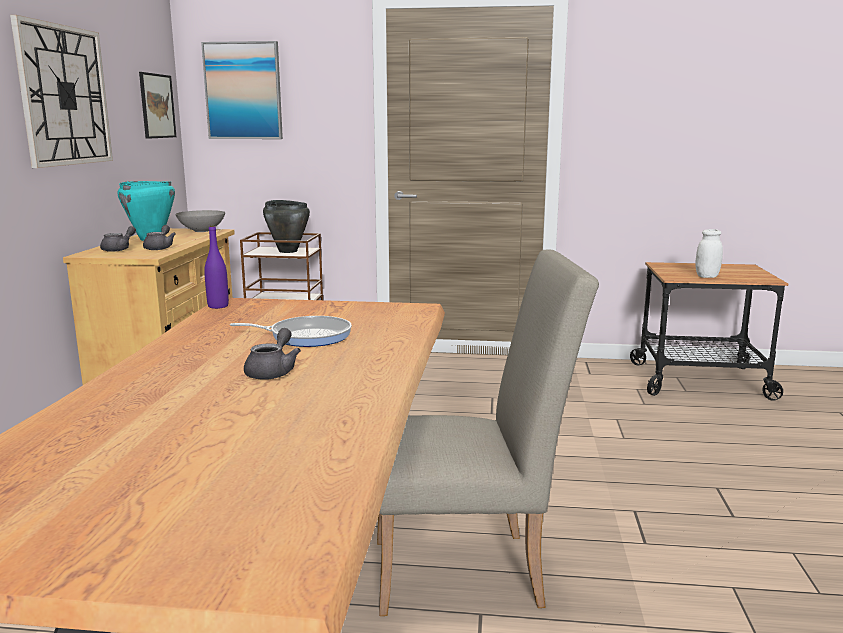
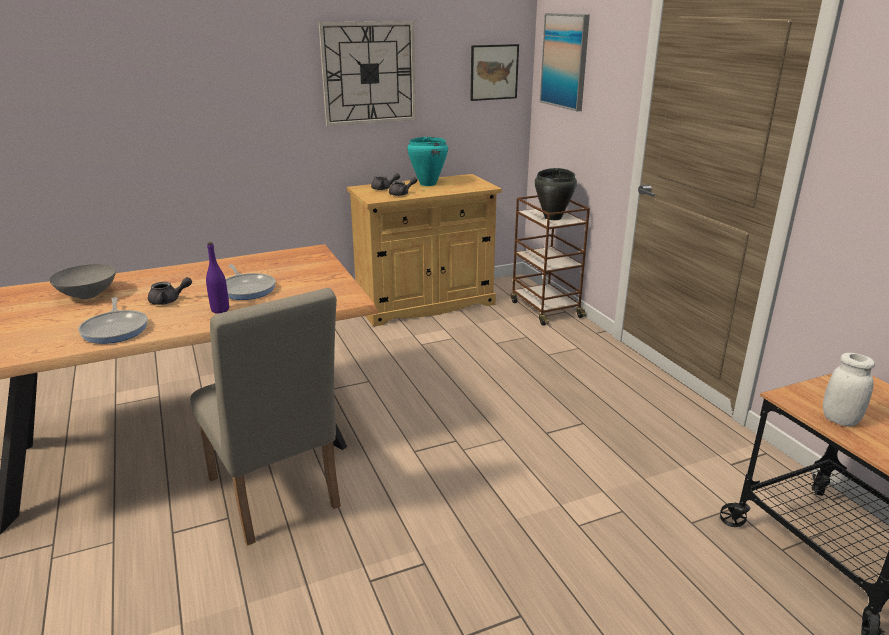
camera: 60 degrees right, 10 degrees up
grey bowl [176,210,225,232] -> grey bowl moved to [49,264,116,299]
purple bottle [204,225,229,309] -> purple bottle moved to [206,242,229,314]
none -> frying pan [78,297,148,344]

